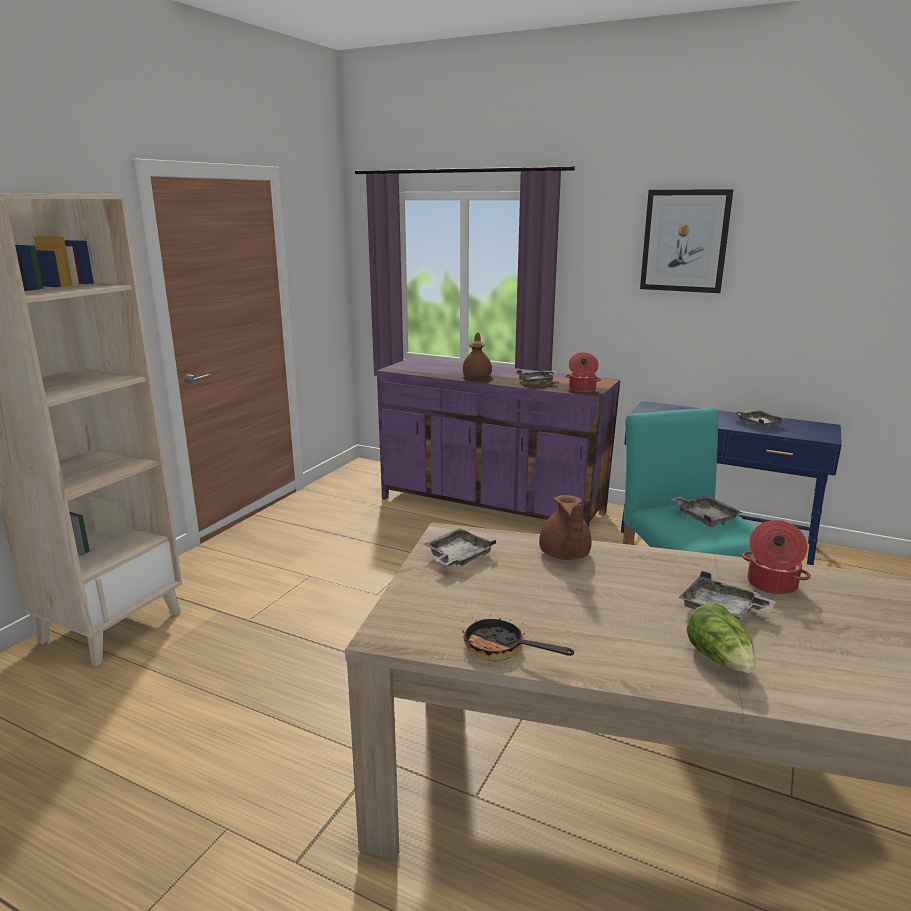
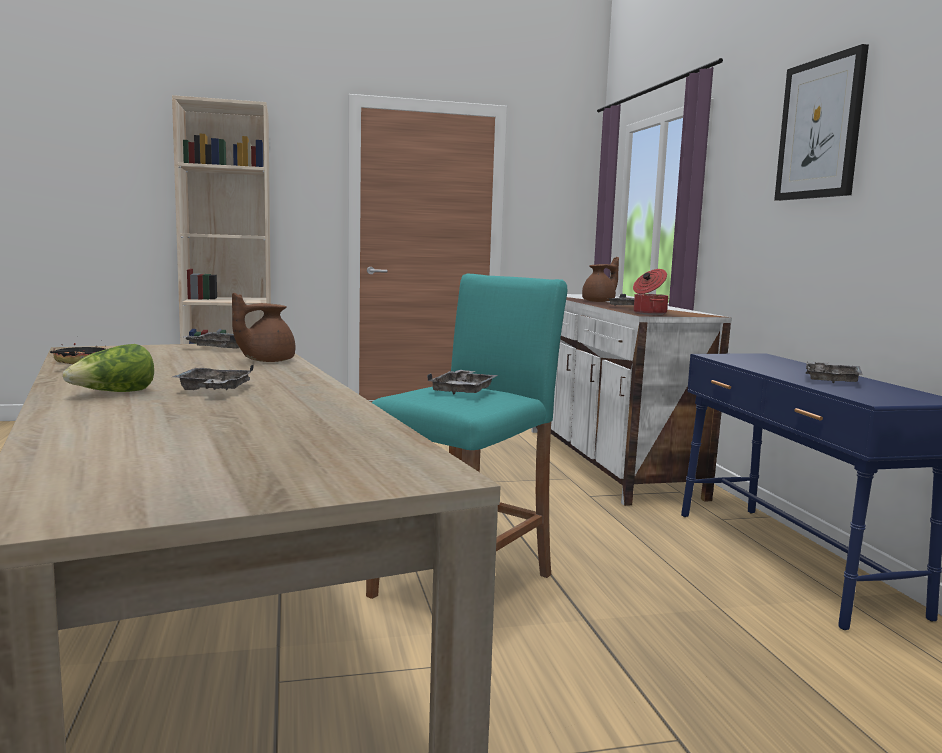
camera: 50 degrees right, 10 degrees down
purple cabinet [377,357,620,527] -> white cabinet [531,294,732,506]
cooking pot [742,520,811,595] -> none

